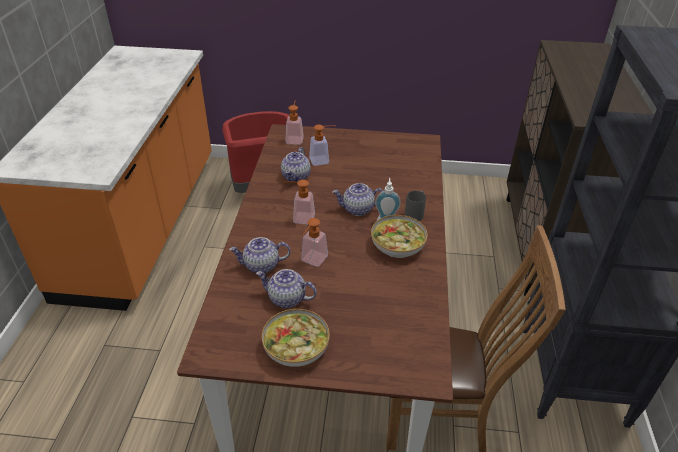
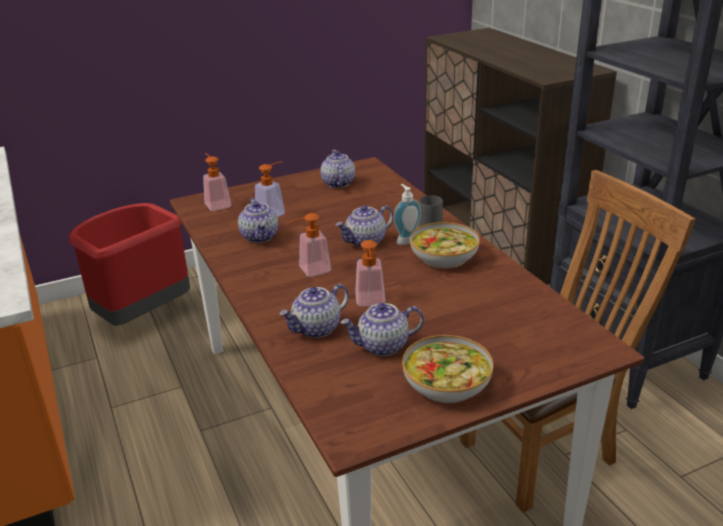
camera: 30 degrees left, 10 degrees down
none -> teapot [320,150,355,188]

